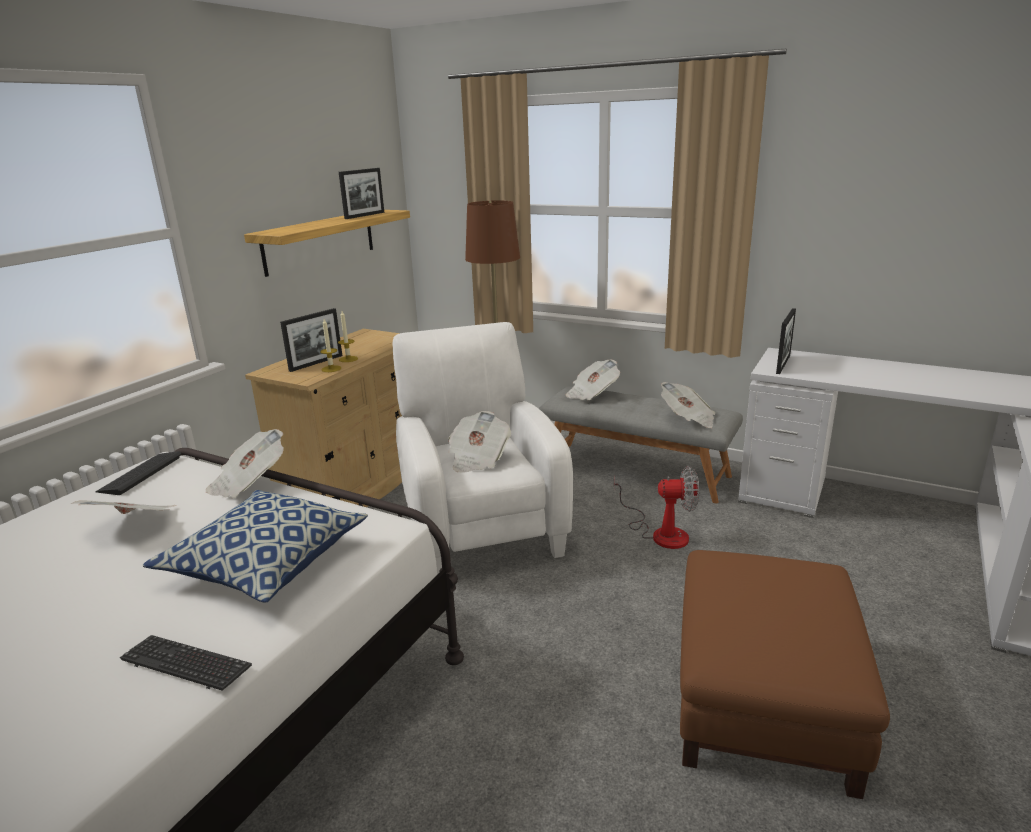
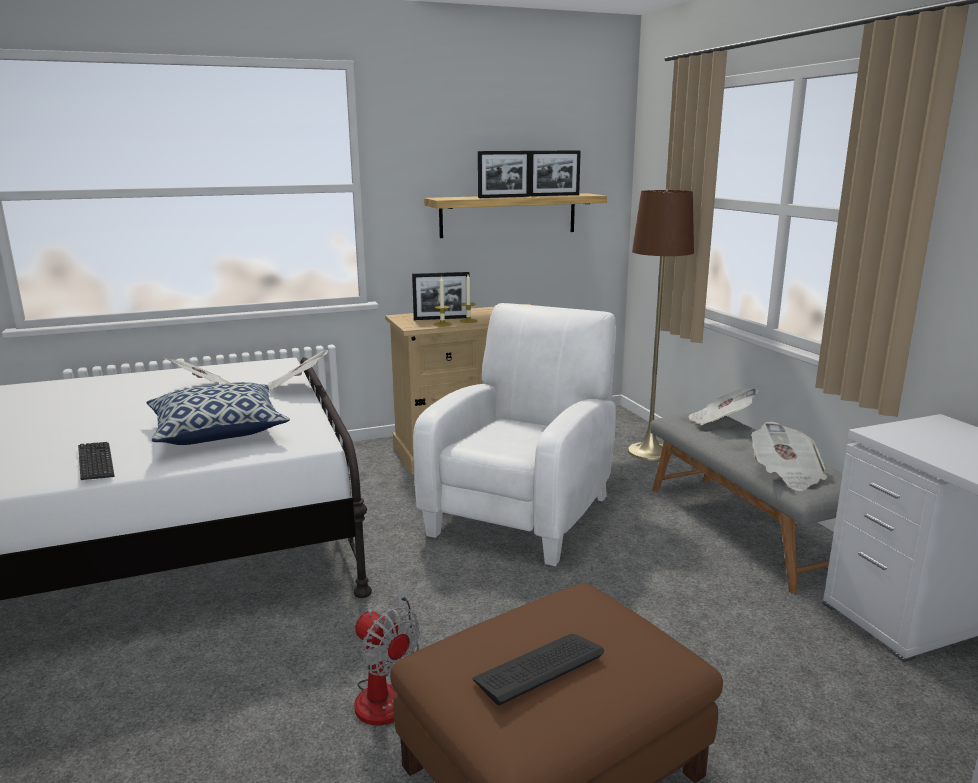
camera: 40 degrees right, 5 degrees down
keyboard [96,451,181,495] -> keyboard moved to [472,634,604,705]
newspaper [448,411,511,473] -> none
fan [614,466,699,549] -> fan moved to [354,586,420,725]
picture frame [776,308,796,374] -> picture frame moved to [478,151,530,198]

